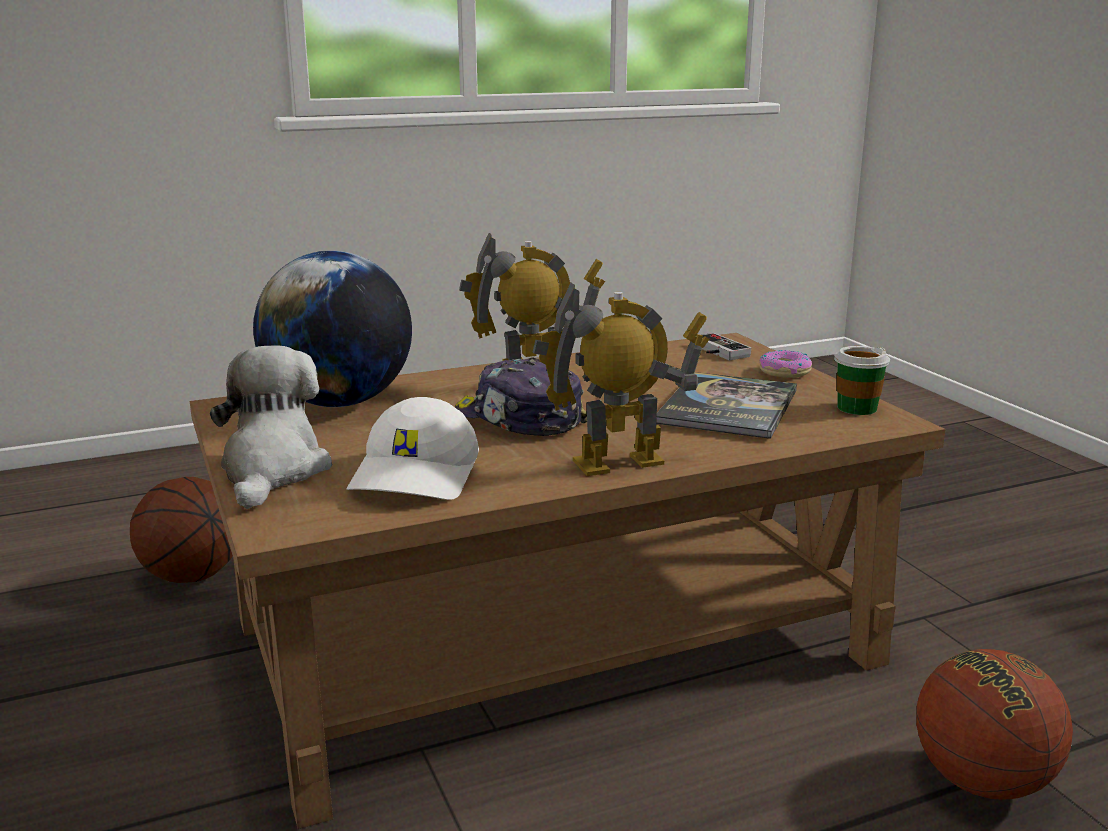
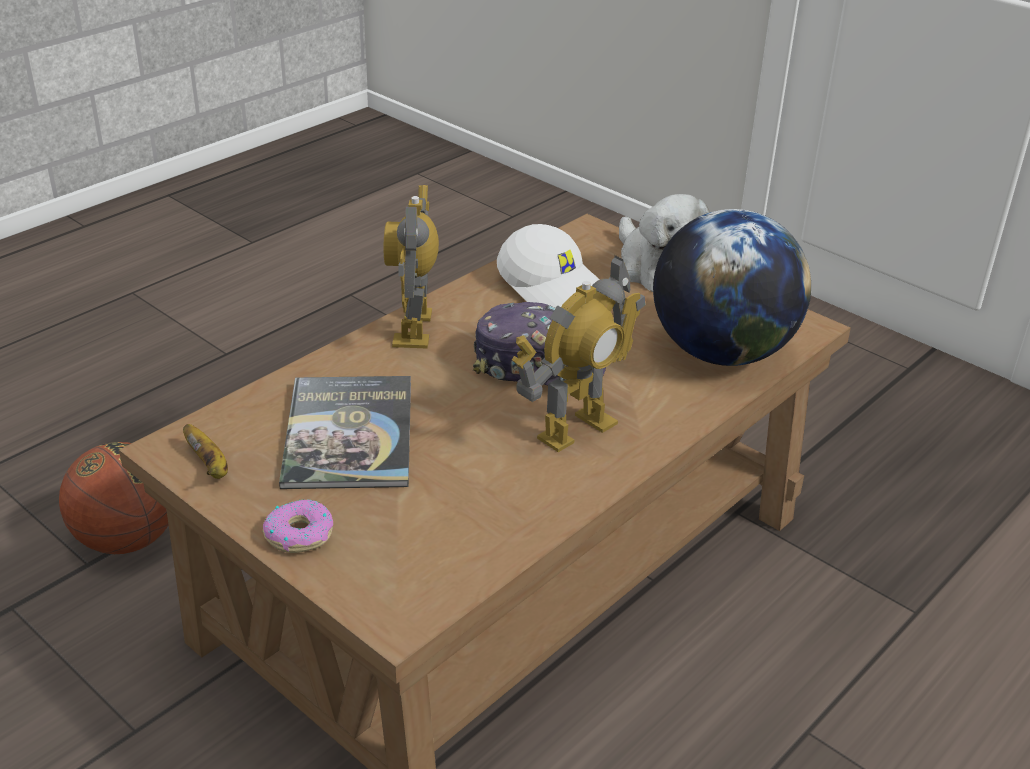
camera: 155 degrees right, 15 degrees up
basketball [130,477,233,583] -> none
white cap [347,397,479,500] -> white cap turned 150 degrees clockwise [497,224,600,308]
toy robot [533,283,709,476] -> toy robot turned 135 degrees clockwise [384,185,439,349]
game controller [702,333,751,360] -> none
cup [834,346,890,415] -> banana [183,424,228,479]

